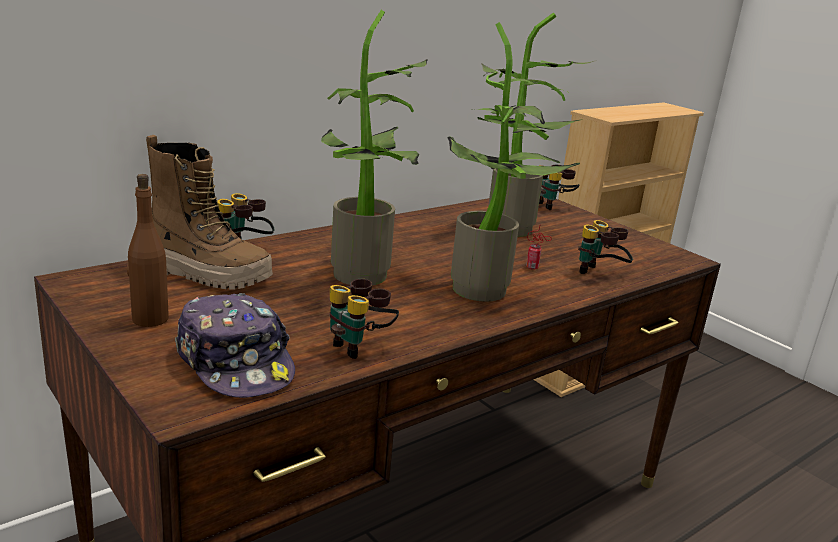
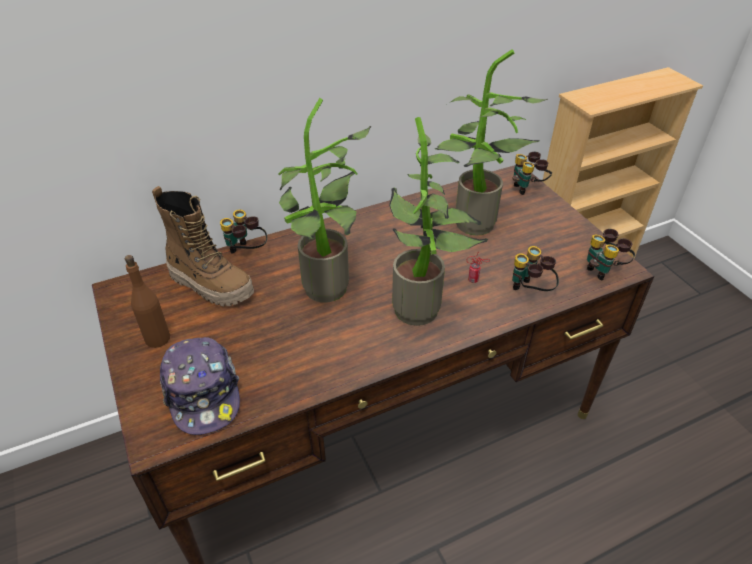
camera: 15 degrees right, 20 degrees up
binoculars [330,279,399,359] -> binoculars moved to [587,229,635,280]

